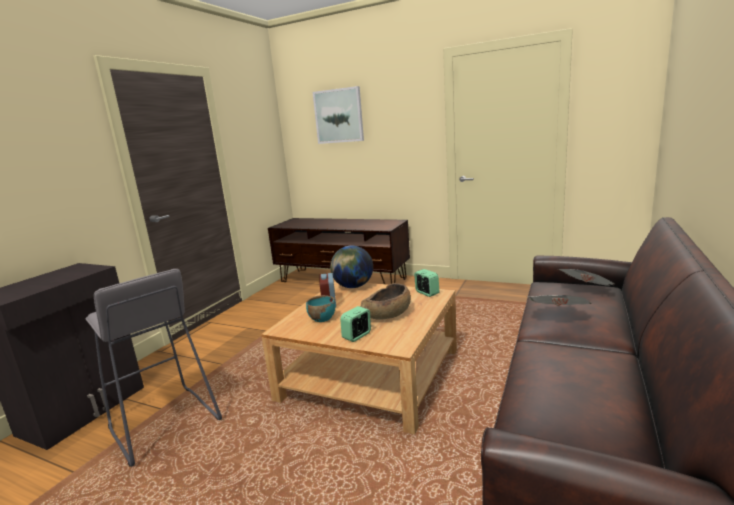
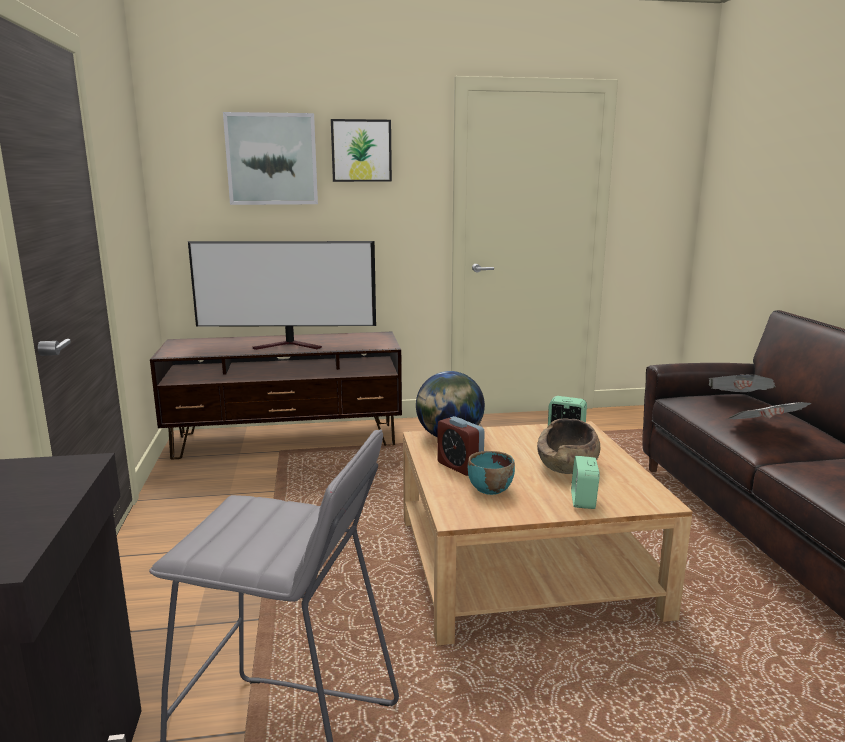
camera: 35 degrees left, 0 degrees up
none -> television [188,241,376,350]
none -> picture [331,119,392,182]

